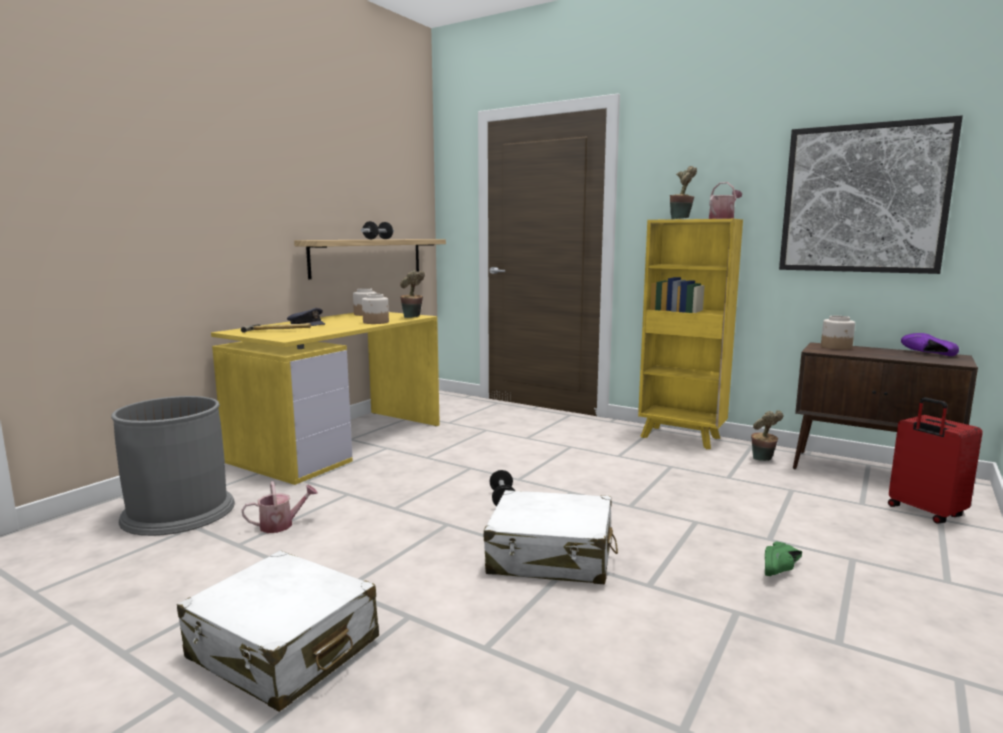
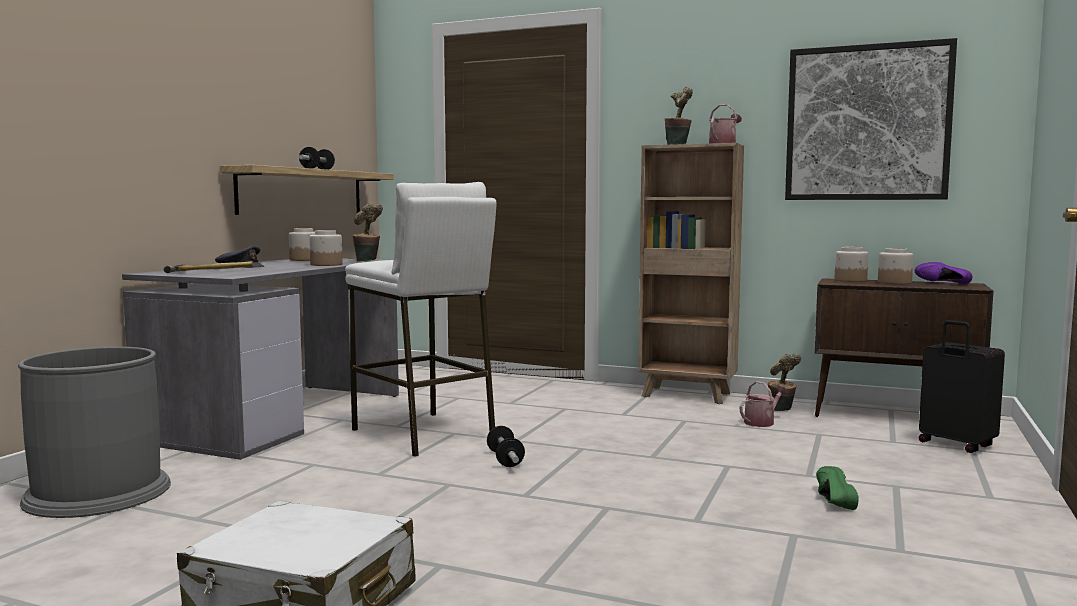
camera: 10 degrees left, 5 degrees down
yellow desk [211,312,440,485] -> grey desk [122,259,399,460]
watering can [241,481,318,533] -> watering can moved to [740,381,788,427]
white suitcase [484,490,618,584] -> none
yellow bookcase [638,219,743,449] -> brown bookcase [638,143,744,404]
green shoe [765,541,802,576] -> green shoe turned 150 degrees clockwise [816,466,859,510]
red suitcase [888,397,983,523] -> black suitcase [919,320,1005,453]
none -> white stool [345,182,497,457]
none -> jar [878,248,913,284]

